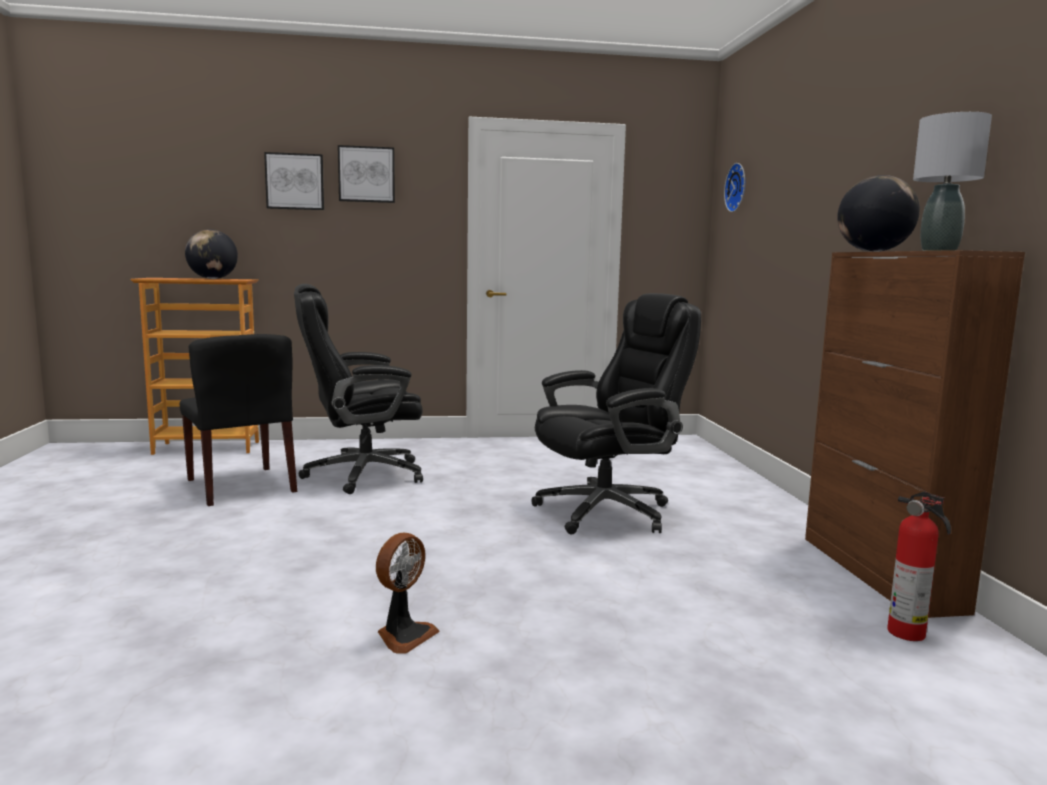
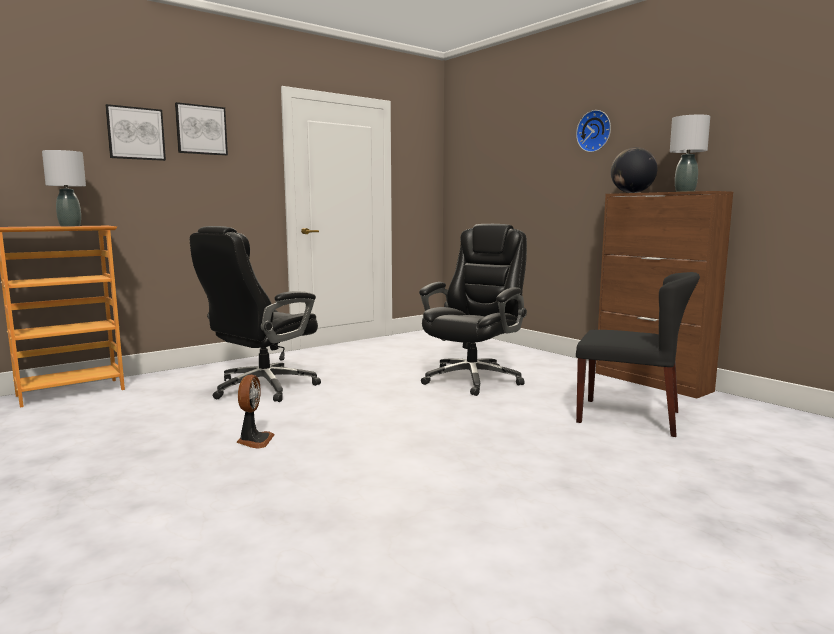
camera: 30 degrees left, 0 degrees up
black chair [180,334,297,506] -> black chair moved to [576,272,700,437]
globe [185,229,238,279] -> grey table lamp [42,150,86,226]
fan [376,533,440,654] -> fan moved to [236,375,275,449]
wall clock [724,163,745,212] -> wall clock moved to [576,110,611,152]
fire extinguisher [887,492,951,641] -> none

